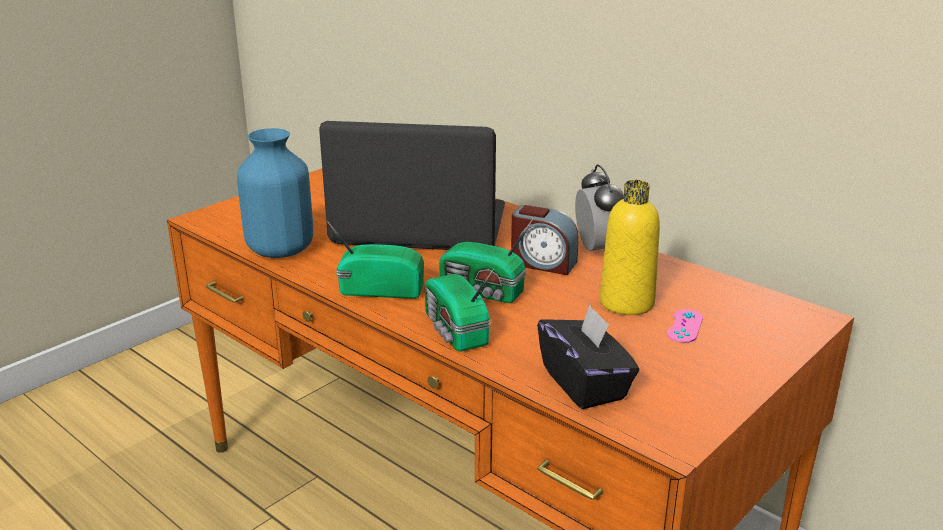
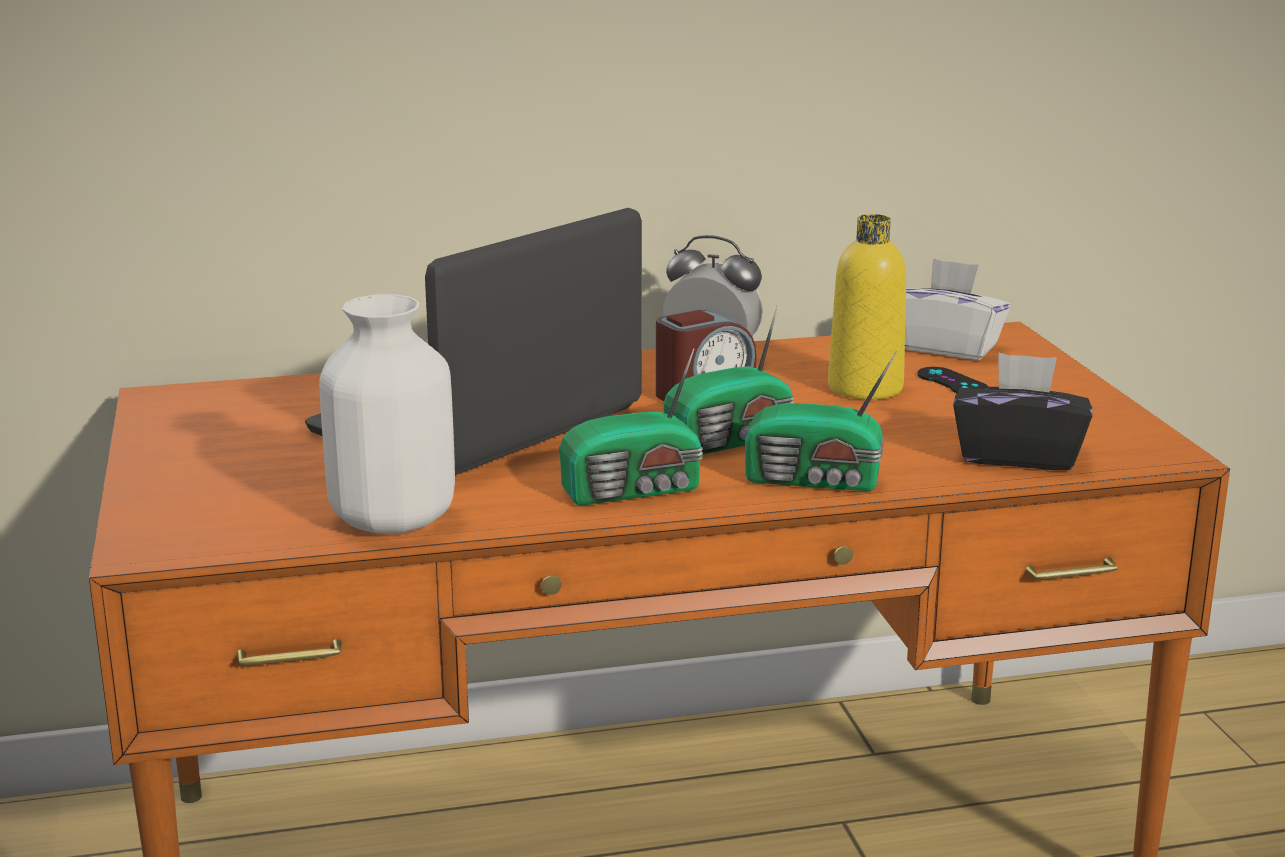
camera: 55 degrees left, 5 degrees down
blue vase [237,128,313,258] -> white vase [319,294,455,534]
radio [327,221,424,299] -> radio turned 150 degrees counterclockwise [559,348,703,506]
pink game controller [667,309,703,343] -> black game controller [918,367,988,393]
none -> white tissue box [905,258,1011,360]

